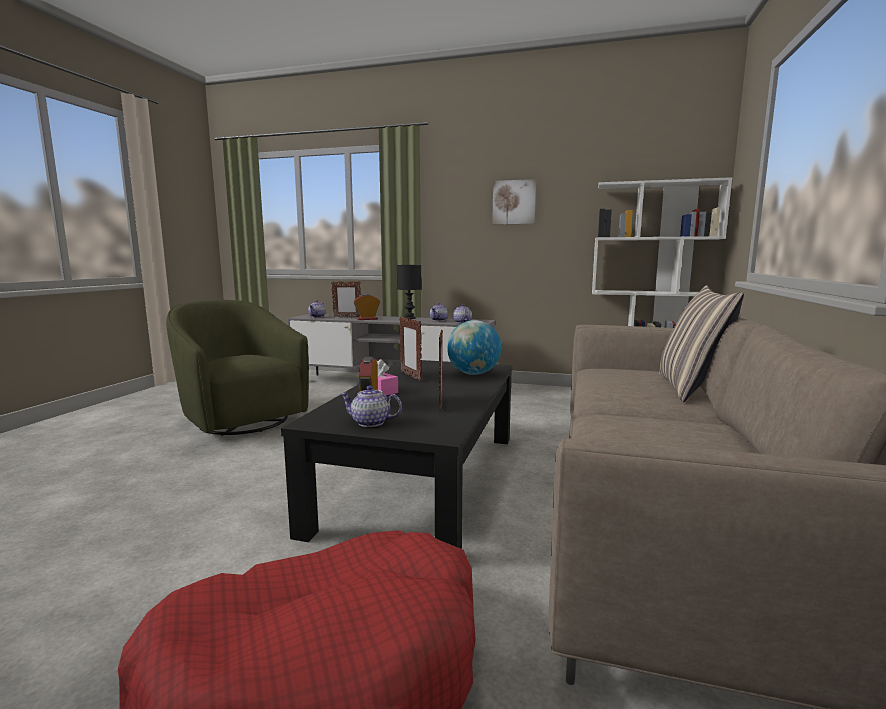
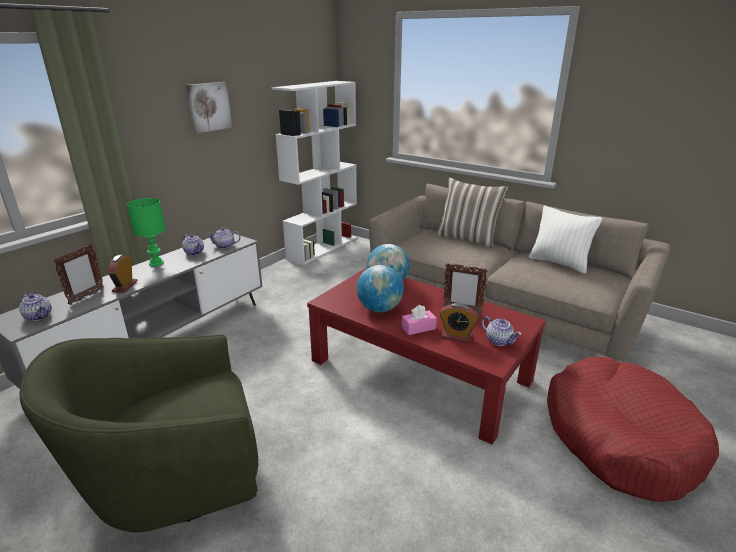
camera: 70 degrees left, 15 degrees up
black coffee table [281,360,513,549] -> red coffee table [307,268,546,445]
teapot [340,386,402,427] -> teapot turned 75 degrees counterclockwise [481,316,521,346]
black table lamp [397,265,421,319] -> green table lamp [127,198,165,267]
picture frame [399,317,422,381] -> globe [357,265,404,312]
none -> white pillow [529,206,602,274]

